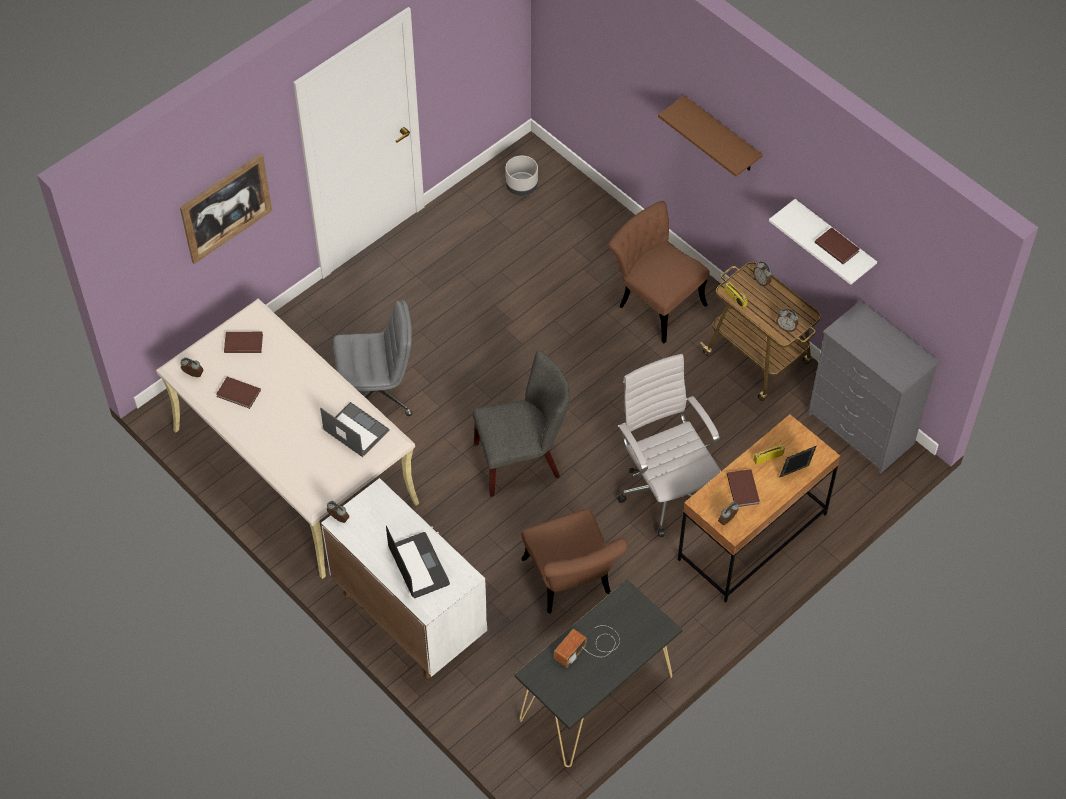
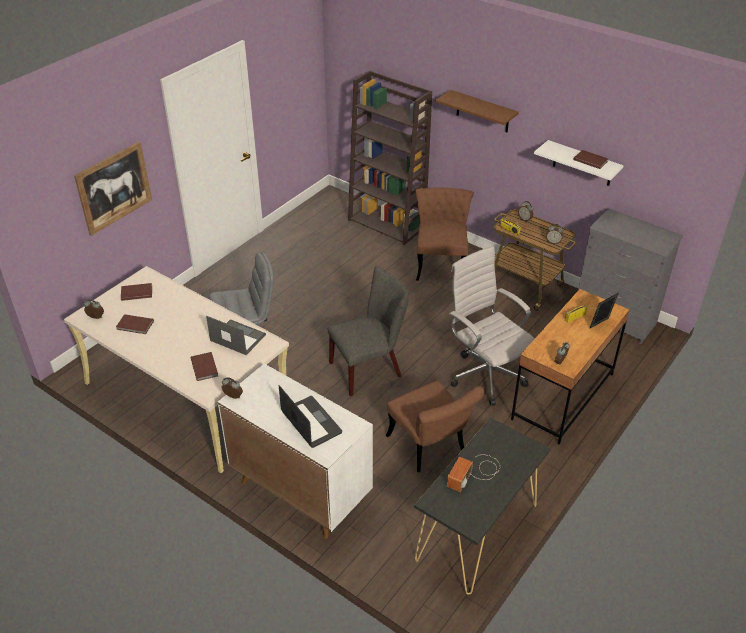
camera: 10 degrees left, 15 degrees down
grey planter [505,155,538,196] -> none
brown chair [608,201,709,343] -> brown chair turned 60 degrees clockwise [415,188,474,281]
brown book [727,469,760,507] -> brown book moved to [191,352,218,381]
none -> brown bookcase [348,71,432,245]

